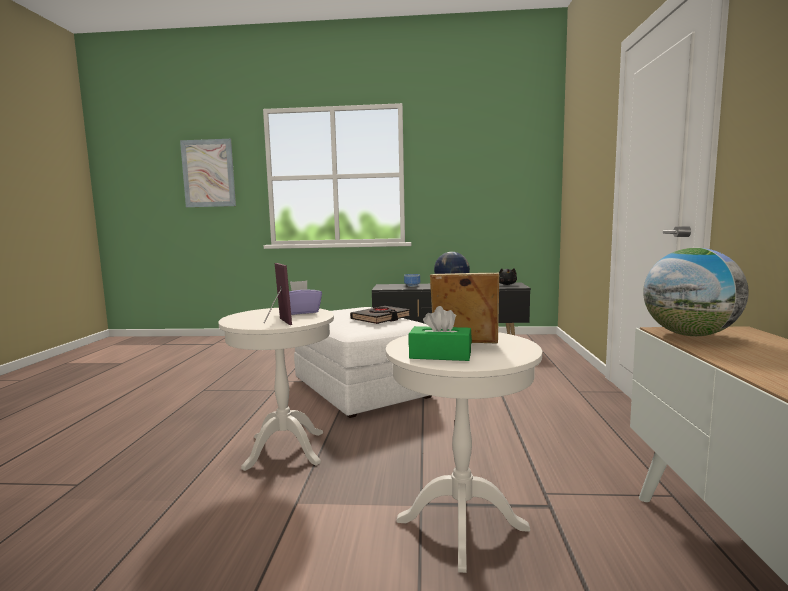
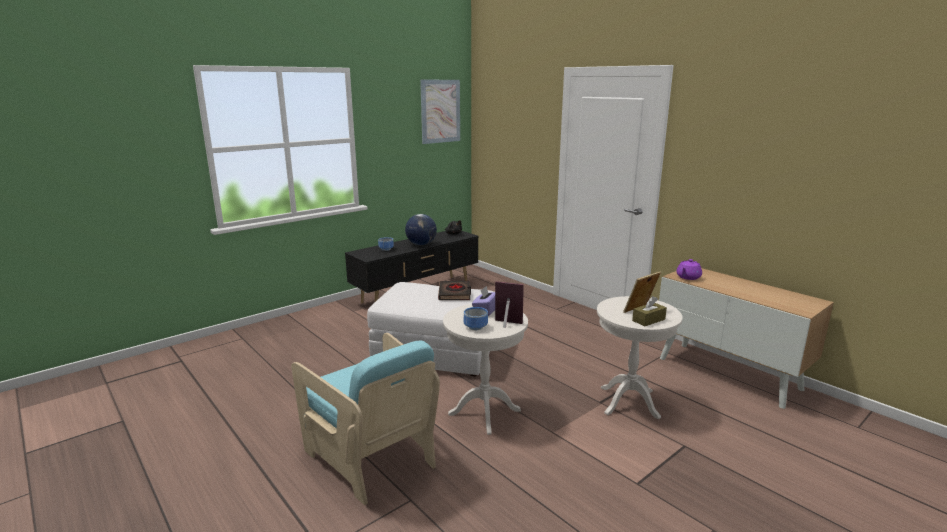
camera: 45 degrees left, 10 degrees up
picture [180,139,236,207] -> picture moved to [420,80,460,144]
green tissue box [409,306,472,361] -> brown tissue box [632,296,667,326]
globe [643,248,749,336] -> purple teapot [676,259,702,280]
none -> turquoise armchair [291,333,440,505]
none -> bowl [464,307,488,330]

